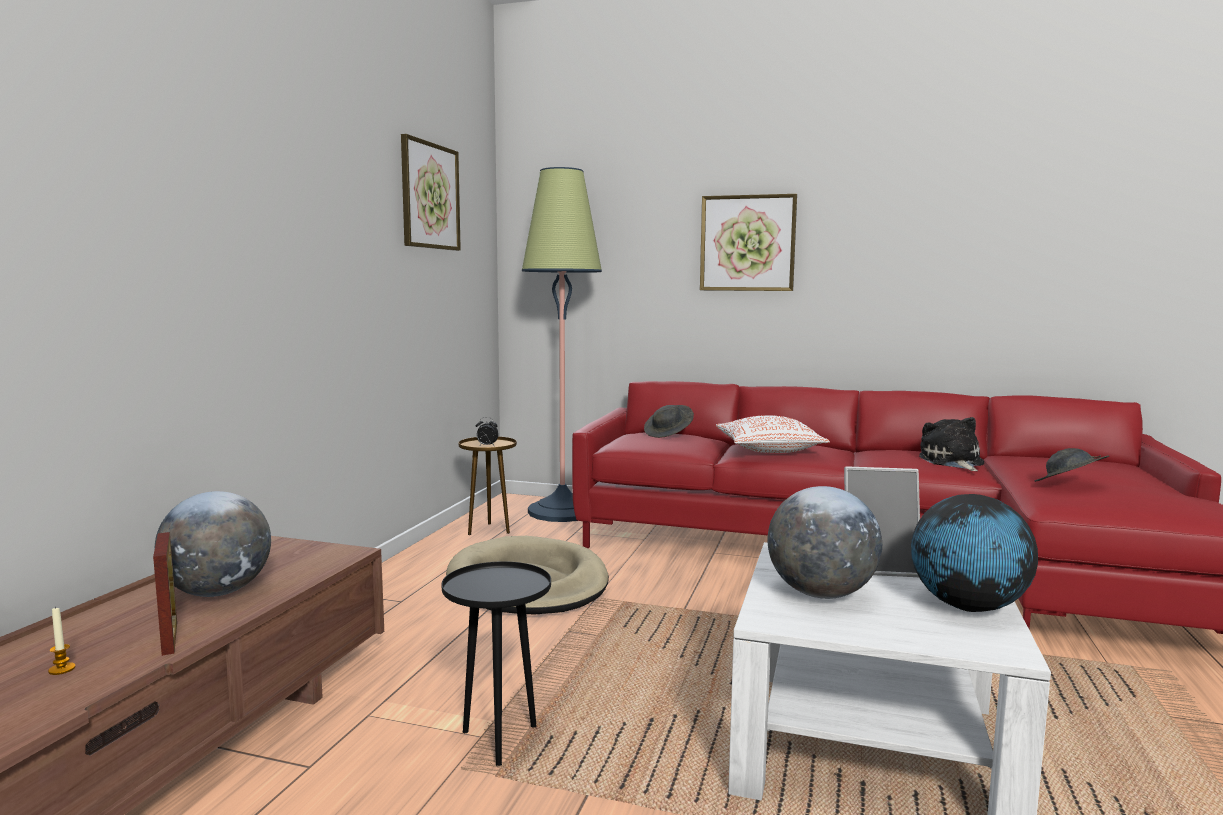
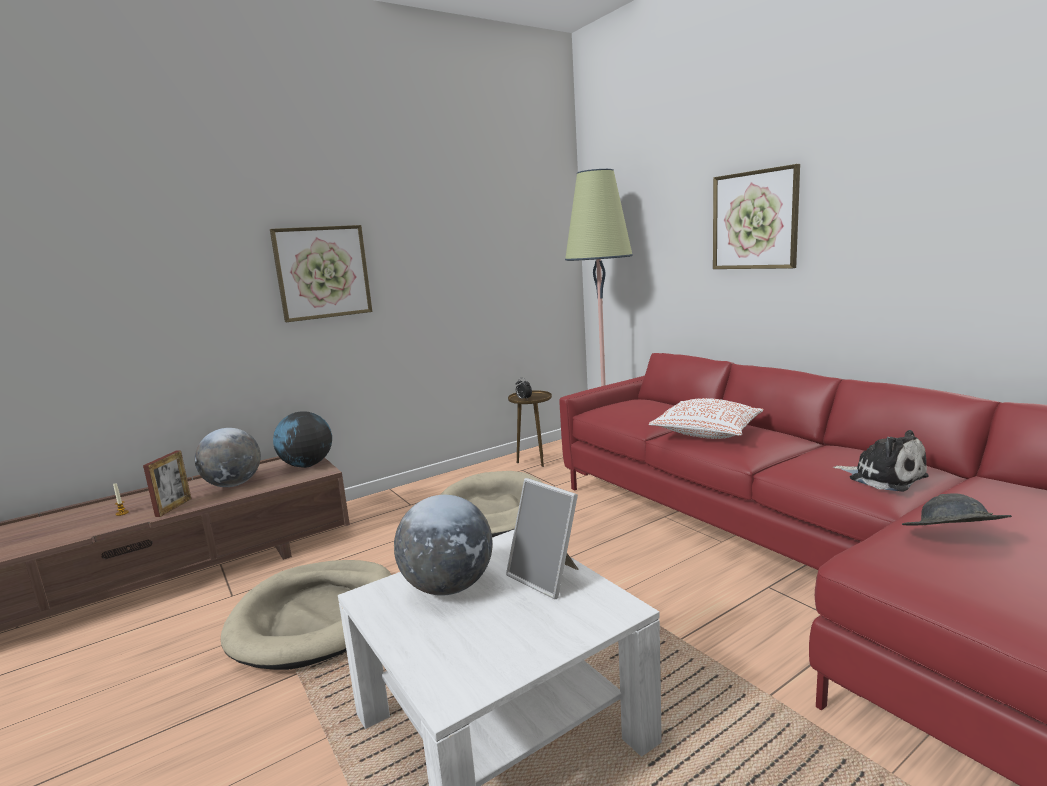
camera: 40 degrees right, 5 degrees up
picture [401,134,461,251] -> picture moved to [270,225,372,322]
black side table [442,561,551,766] -> beige dog bed [221,560,391,670]
grey hat [644,405,694,438] -> none
globe [911,494,1038,612] -> globe moved to [273,411,332,468]
plush toy [919,417,984,471] -> plush toy turned 105 degrees clockwise [833,430,929,492]

